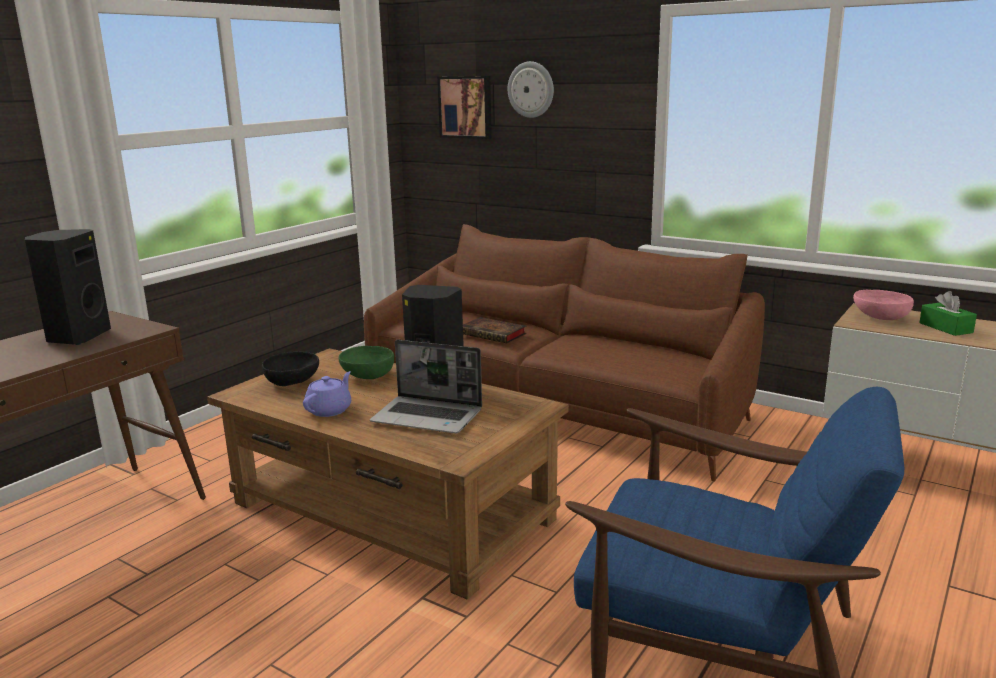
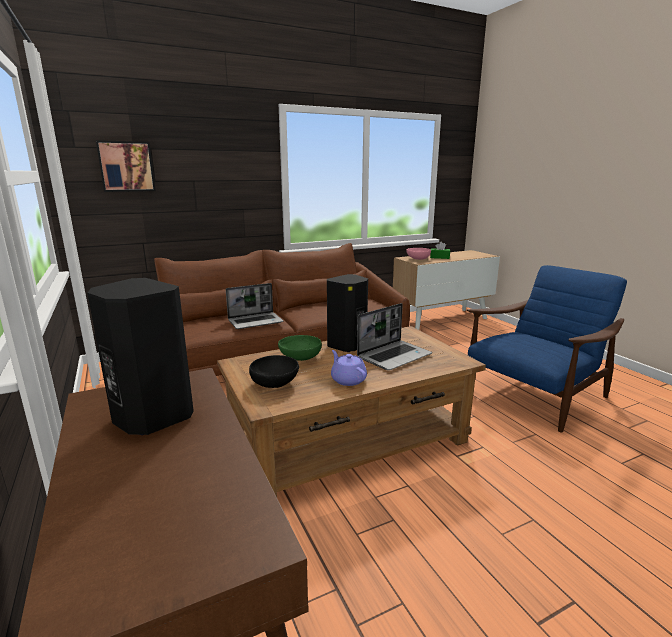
camera: 60 degrees left, 0 degrees up
book [463,317,526,343] -> laptop [226,283,284,329]
wall clock [508,61,554,118] -> none

